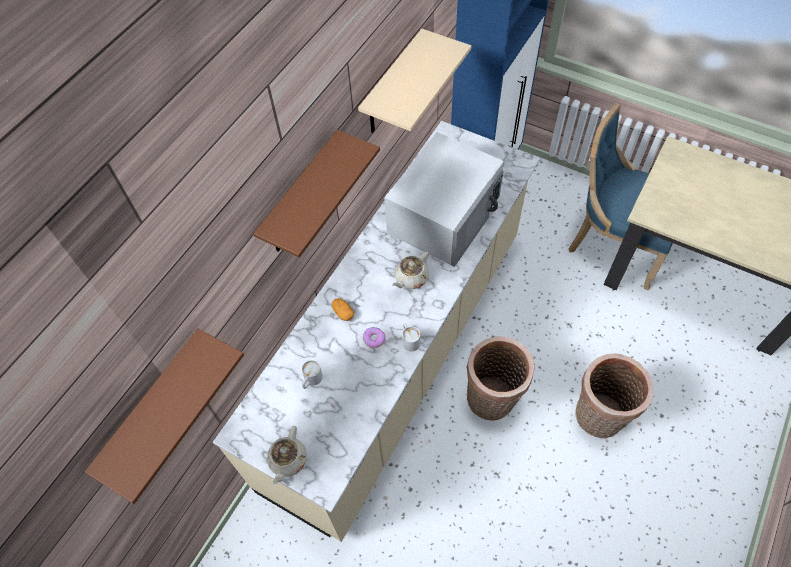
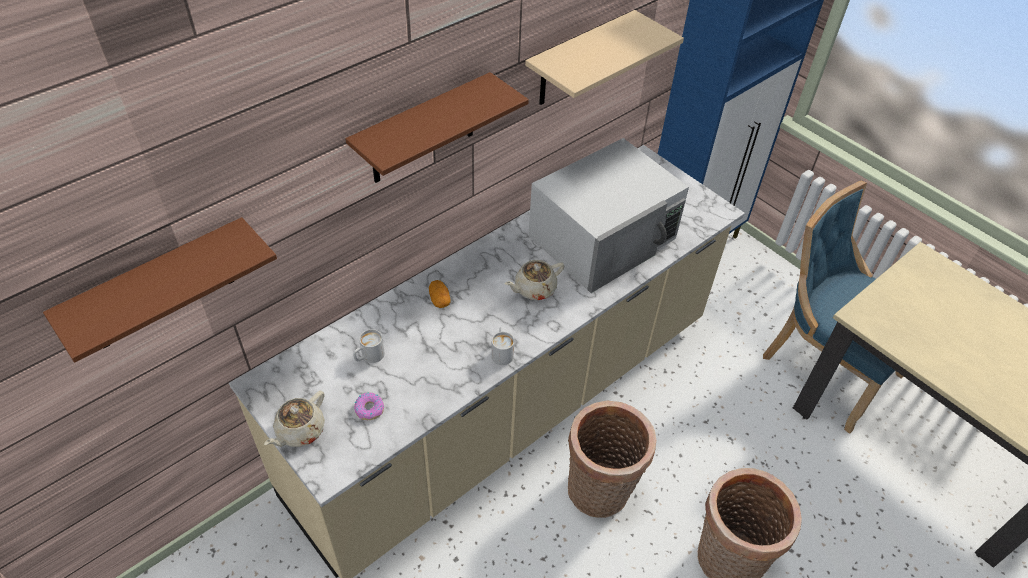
camera: 15 degrees right, 10 degrees down
donut [363,327,386,348] -> donut moved to [354,393,384,420]

